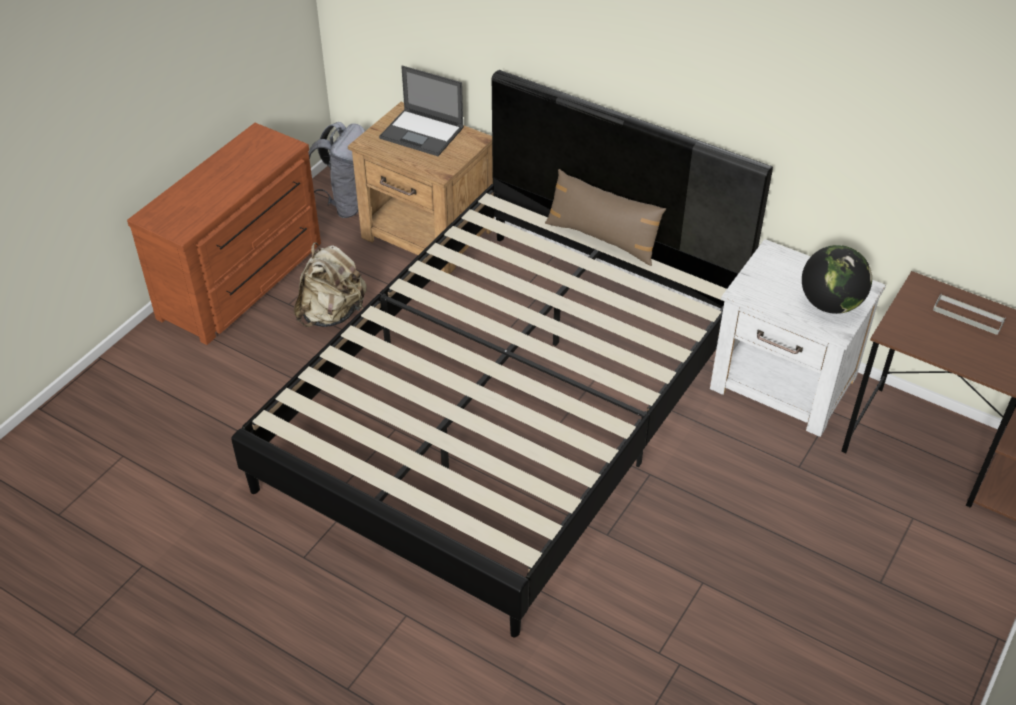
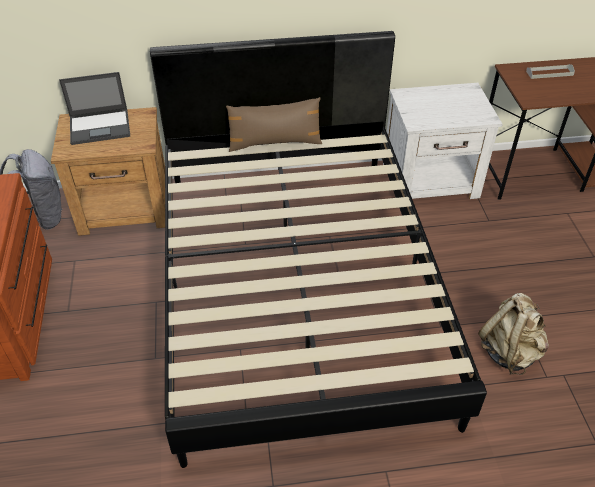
camera: 40 degrees left, 0 degrees up
beige backpack [294,243,367,327] -> beige backpack moved to [478,293,549,375]
globe [802,245,872,314] -> none

